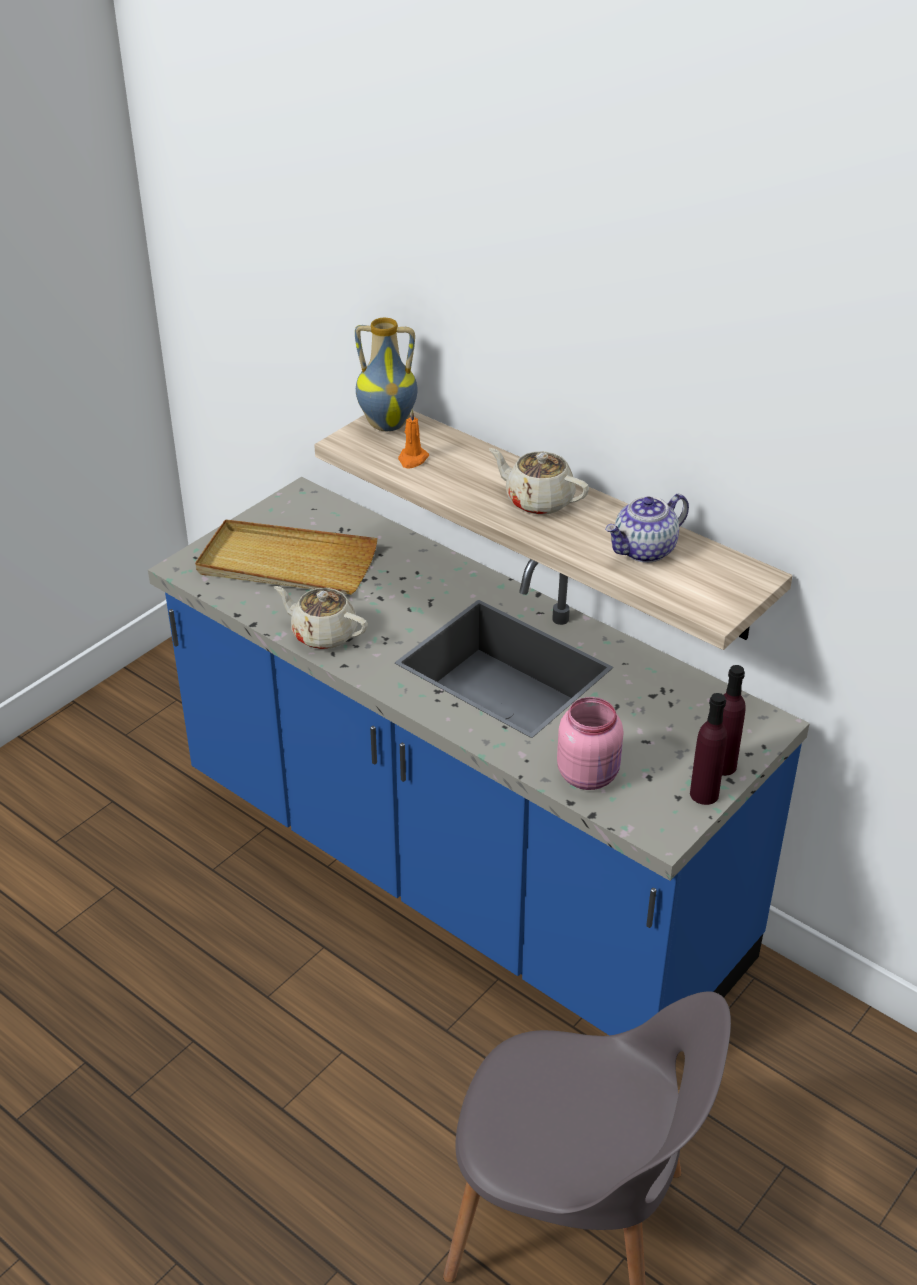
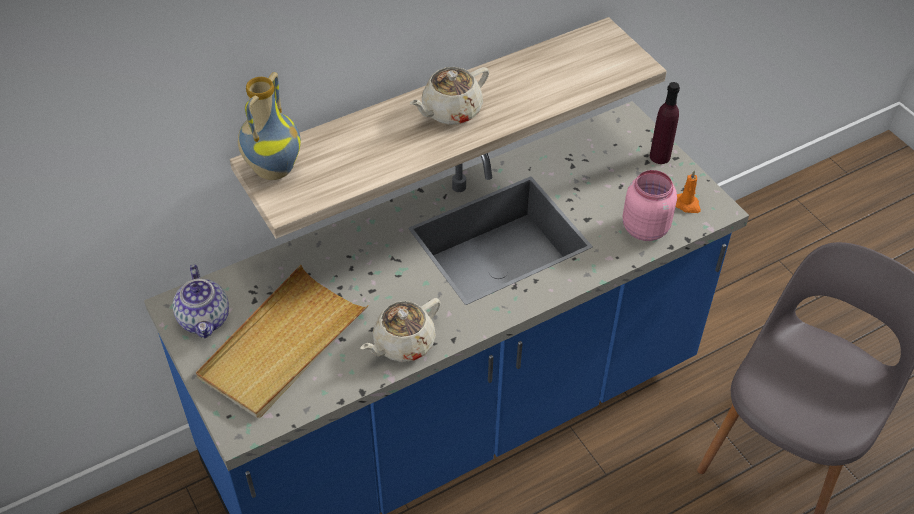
camera: 70 degrees left, 10 degrees up
orange candle [398,409,429,469] -> orange candle moved to [676,170,701,213]
teapot [605,494,689,563] -> teapot moved to [173,265,229,338]
purple bottle [690,693,727,805] -> none

